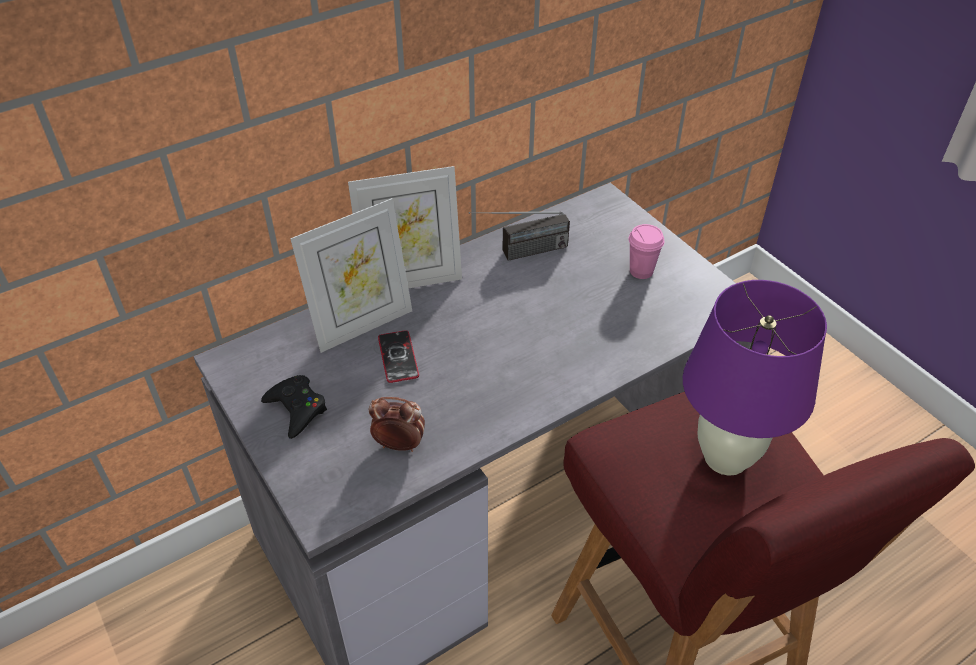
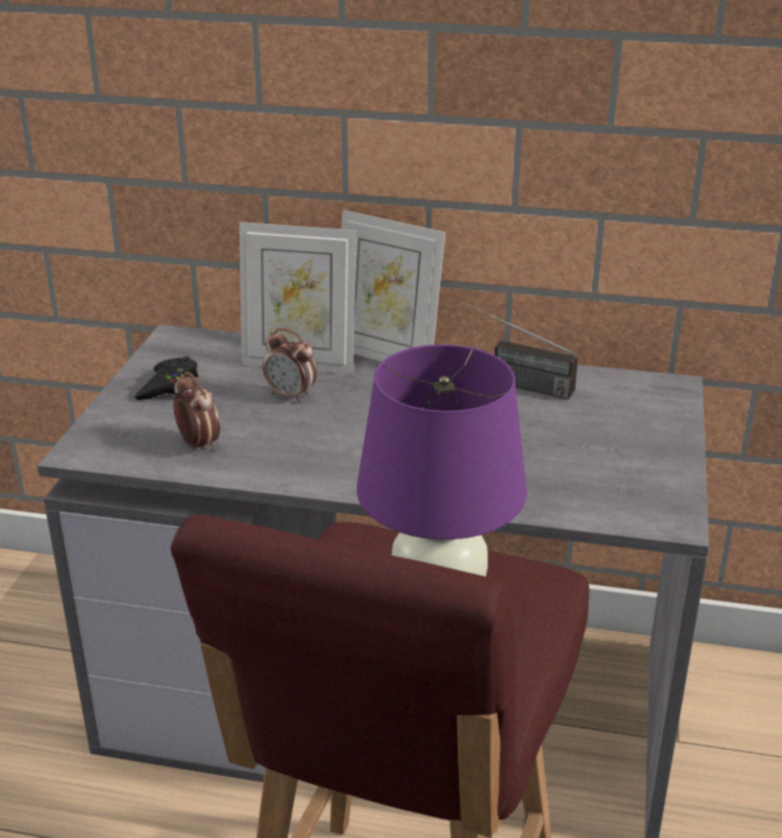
camera: 45 degrees right, 15 degrees down
phone [378,330,419,383] -> alarm clock [263,328,317,403]
pink cup [629,224,664,279] -> none

